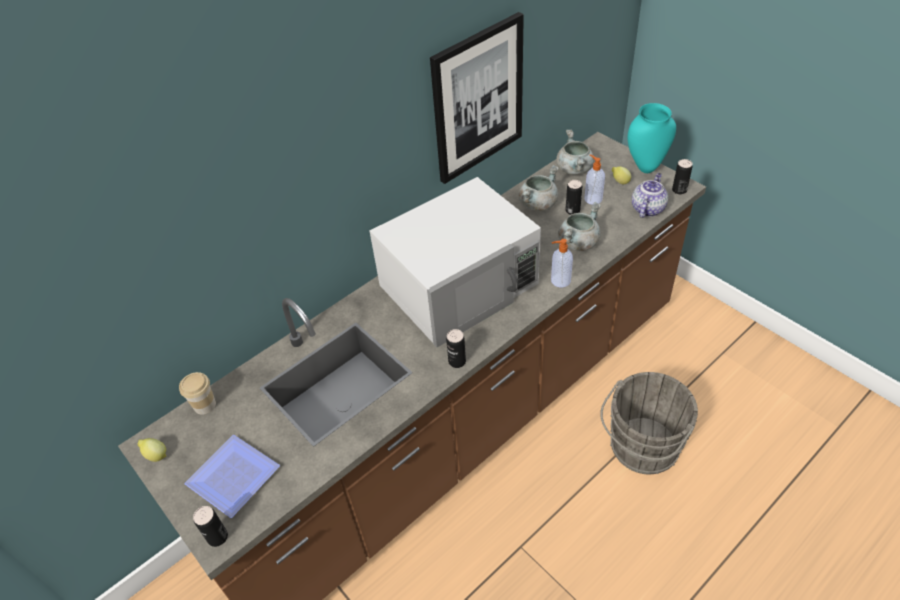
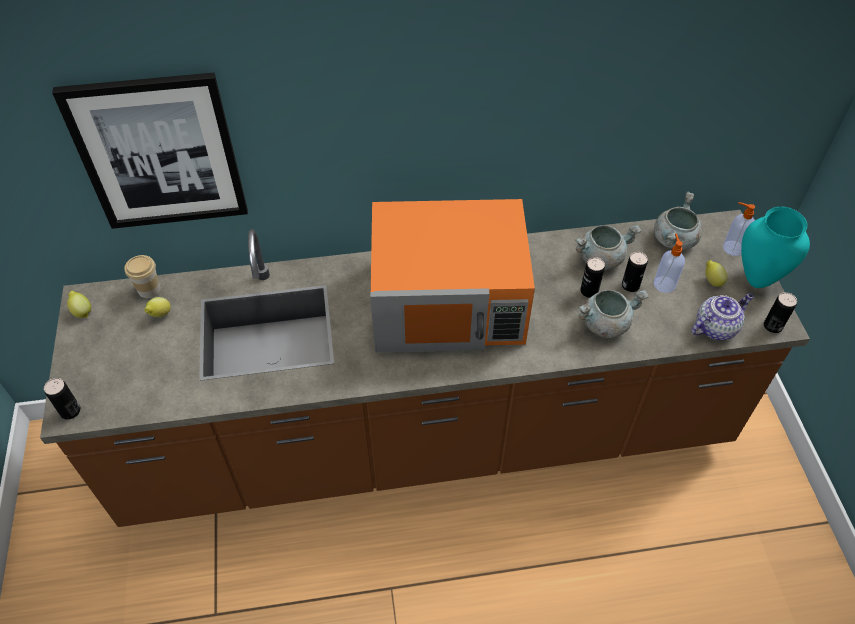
camera: 30 degrees right, 5 degrees up
plate [185,435,280,518] -> none
white microwave [370,177,541,347] -> orange microwave [370,199,535,353]
picture [430,12,524,184] -> picture moved to [52,73,248,229]
can [446,329,466,368] -> can moved to [580,257,605,298]
soap dispenser [551,239,573,287] -> soap dispenser moved to [723,202,755,256]
grey bucket [600,372,698,474] -> none
none -> lemon [145,297,171,317]

